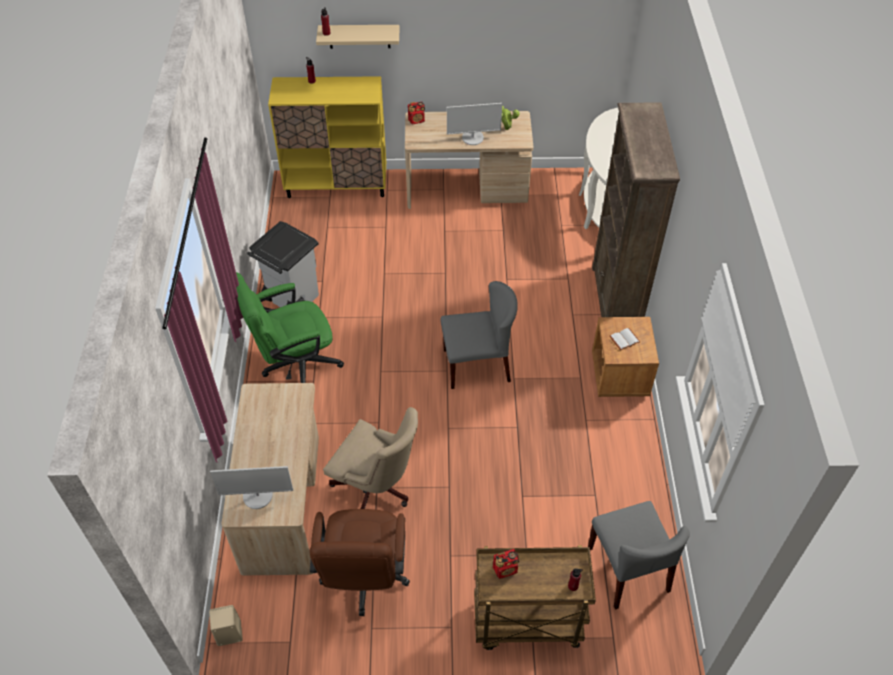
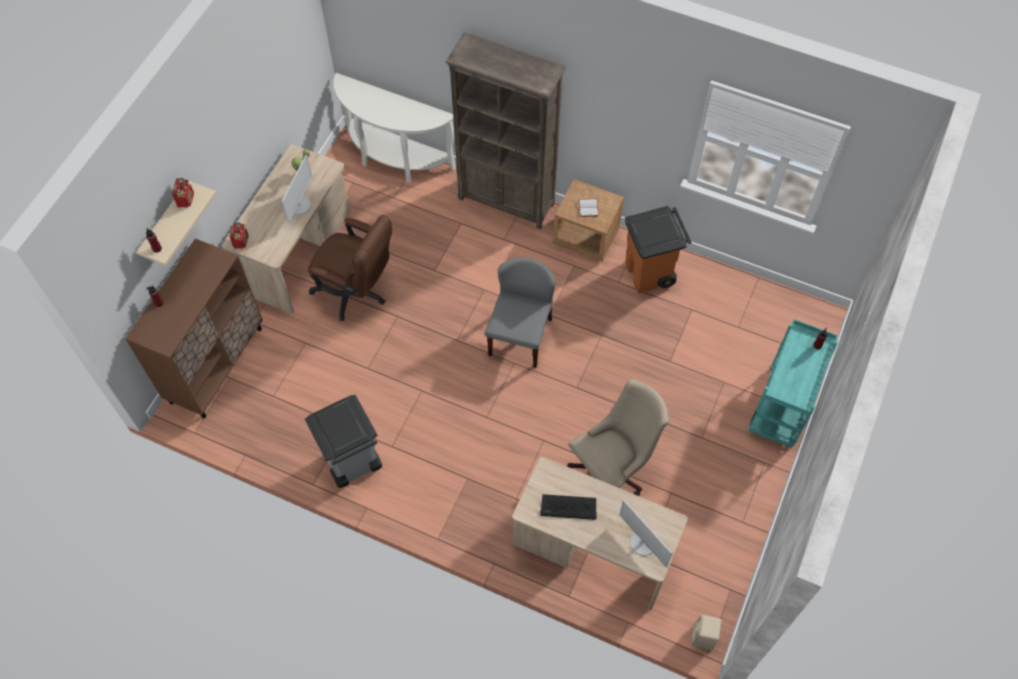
camera: 65 degrees left, 10 degrees up
monitor [210,466,293,509] -> monitor turned 120 degrees clockwise [619,500,672,567]
green office chair [236,272,344,383] -> none
yellow cabinet [268,76,386,198] -> brown cabinet [125,238,263,418]
brown office chair [310,509,410,616] -> brown office chair moved to [308,215,392,321]
brown cart [474,545,596,650] -> turquoise cart [749,319,838,448]
radio [493,549,519,579] -> radio moved to [172,178,194,208]
grey chair [588,501,690,609] -> none
none -> keyboard [540,494,597,520]
none -> orange trash can [625,206,691,293]

